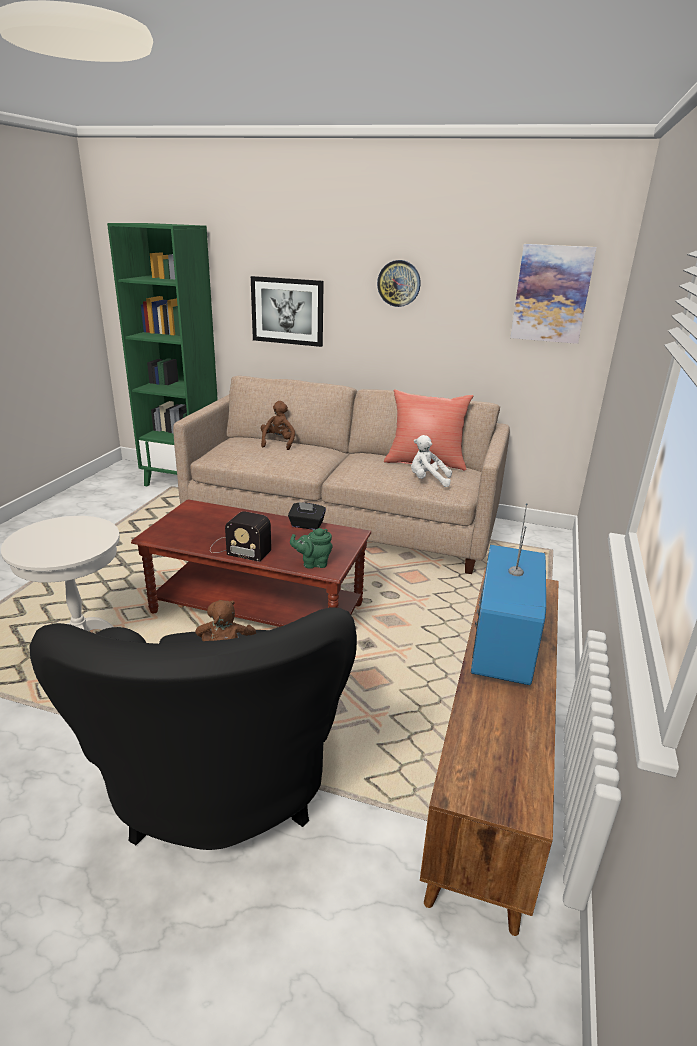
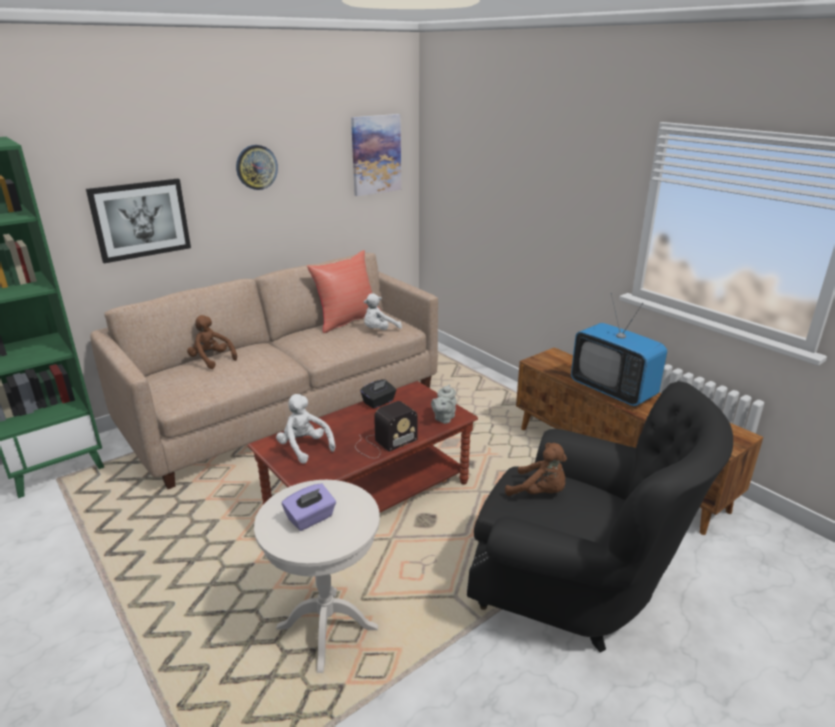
camera: 55 degrees left, 0 degrees up
green teapot [290,528,333,569] -> grey teapot [431,384,457,424]
none -> white plush toy [276,394,335,464]
none -> purple tissue box [282,484,336,531]

